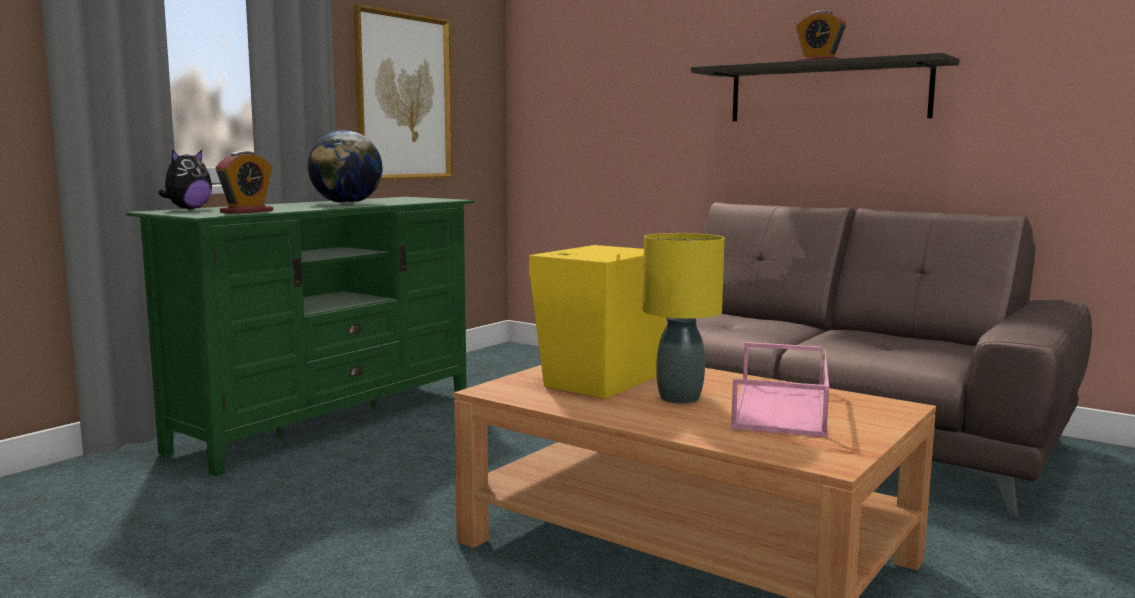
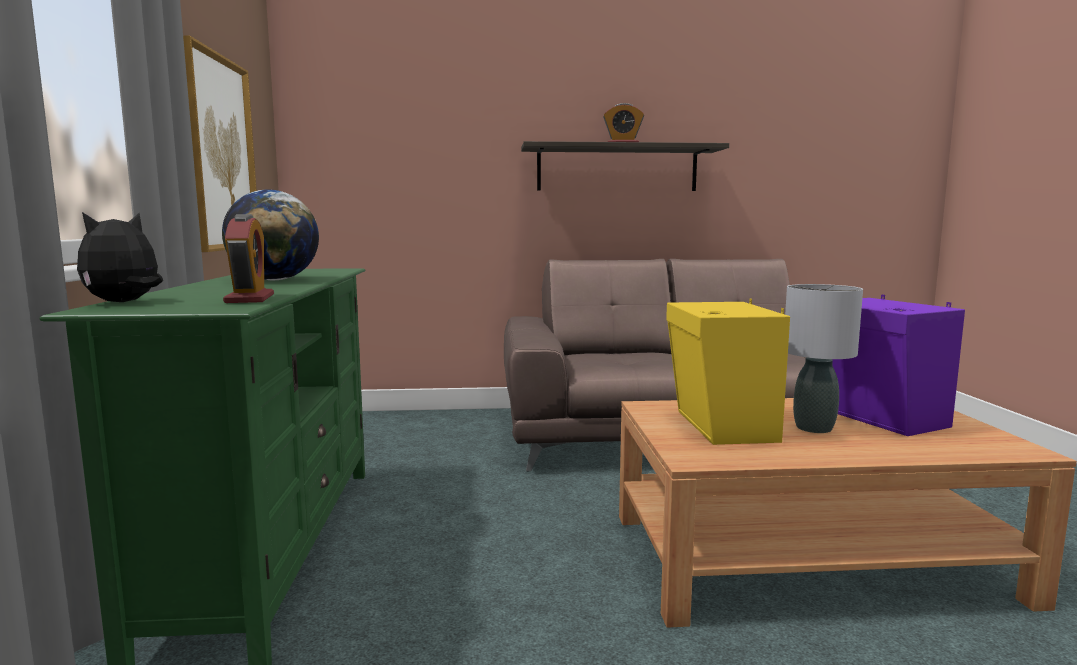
camera: 40 degrees left, 0 degrees up
plush toy [158,150,212,210] -> plush toy turned 135 degrees counterclockwise [77,212,163,302]
yellow table lamp [643,233,725,404] -> grey table lamp [785,284,863,433]
pink tray [731,342,829,437] -> purple speaker [832,294,965,436]

